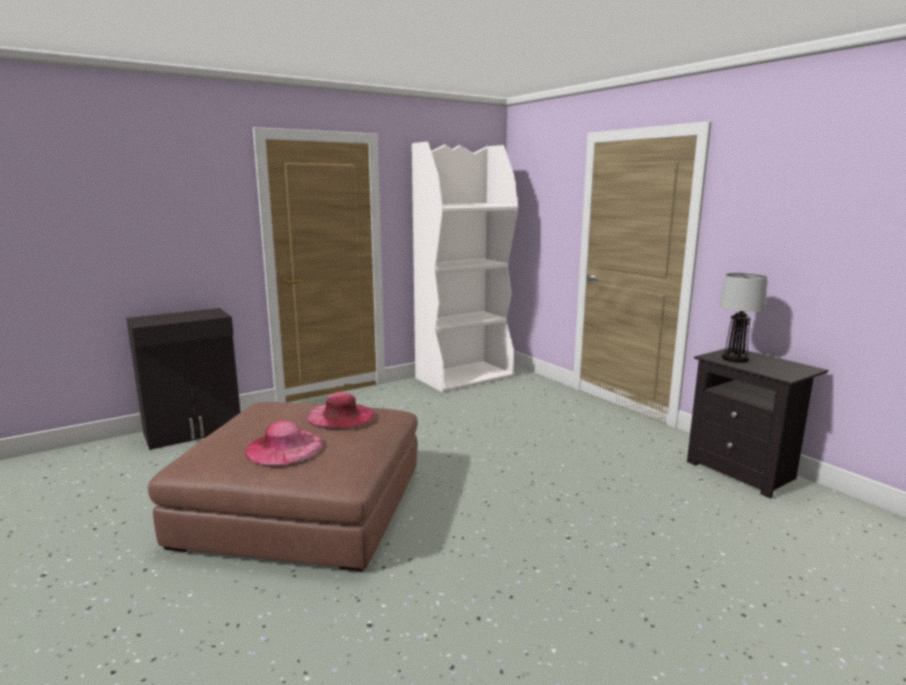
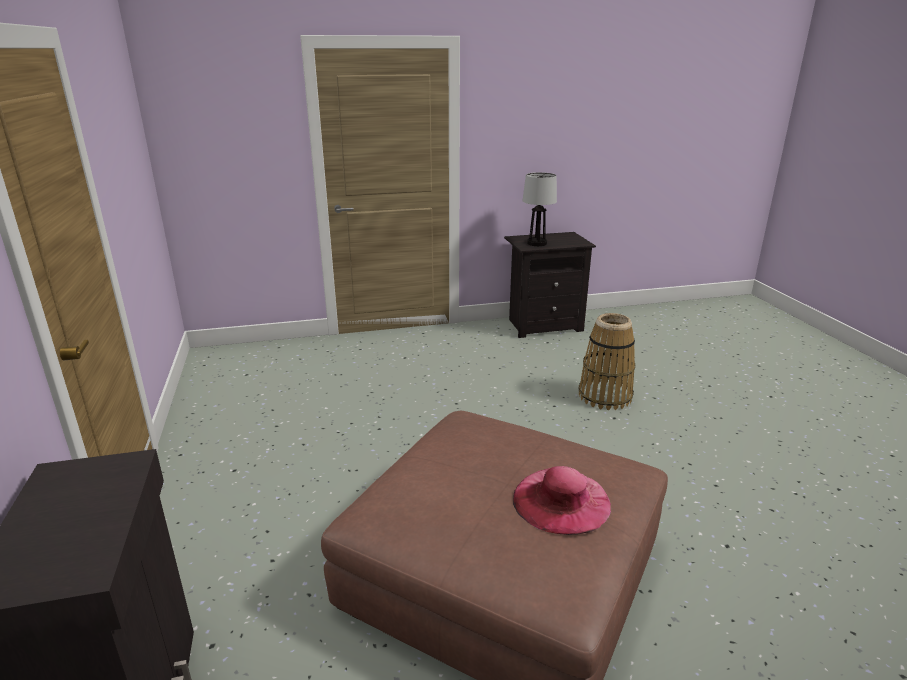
camera: 70 degrees left, 10 degrees up
pink hat [306,392,374,430] -> none
white bookcase [412,142,518,392] -> none
none -> basket [579,313,635,410]

